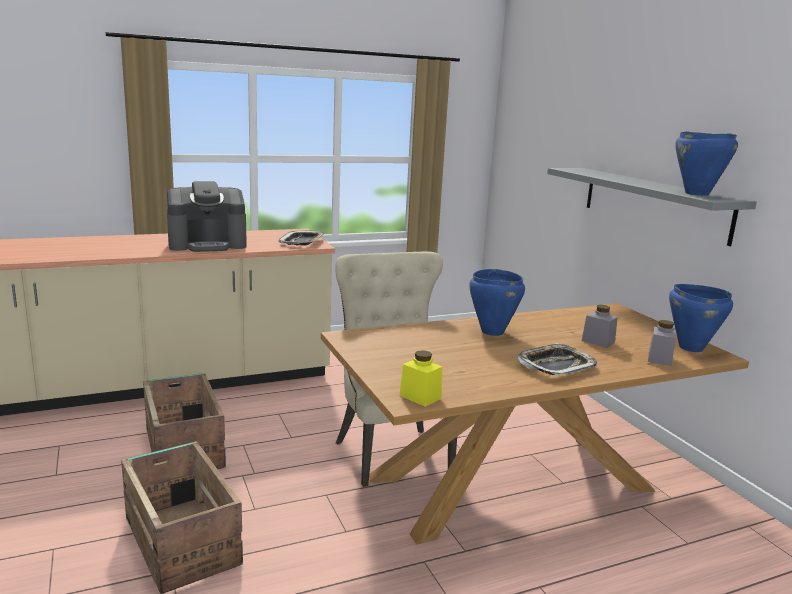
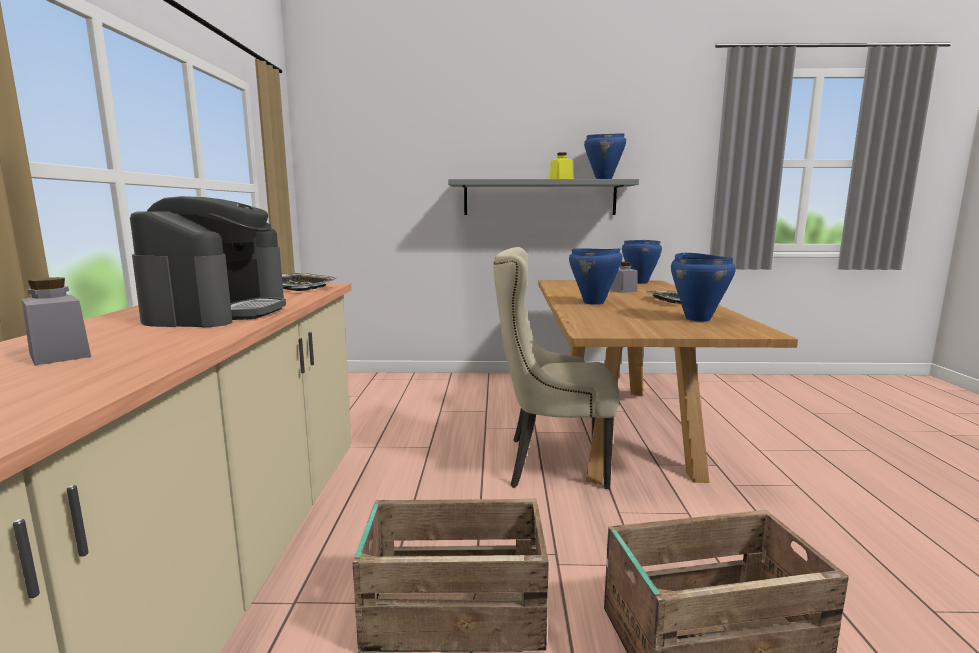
camera: 65 degrees left, 5 degrees down
yellow jar [399,350,442,407] -> yellow jar moved to [550,152,573,179]
grey jar [648,320,676,366] -> grey jar moved to [22,277,91,365]
none -> blue cooking pot [671,253,736,321]

